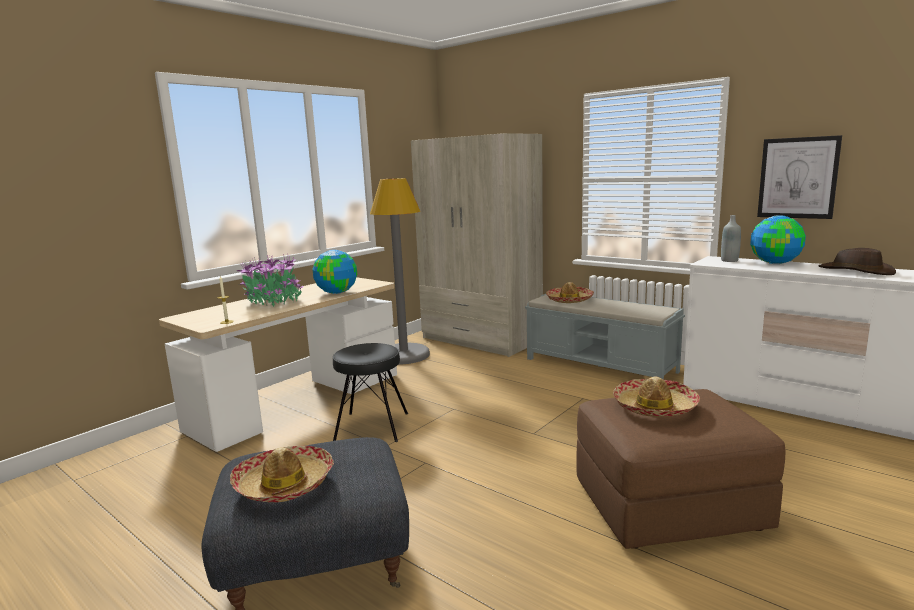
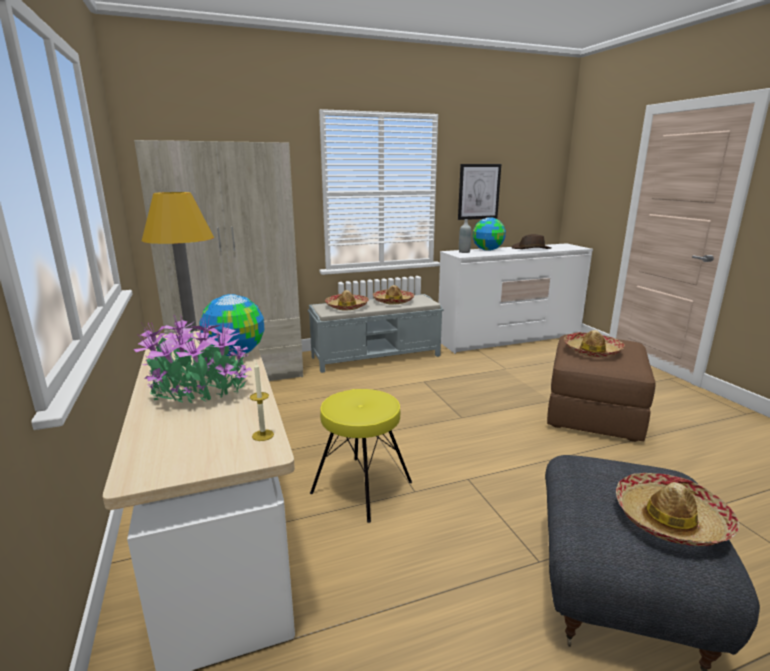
camera: 60 degrees left, 5 degrees up
black stool [333,343,408,442] -> yellow stool [310,389,412,523]
none -> hat [373,285,415,304]

